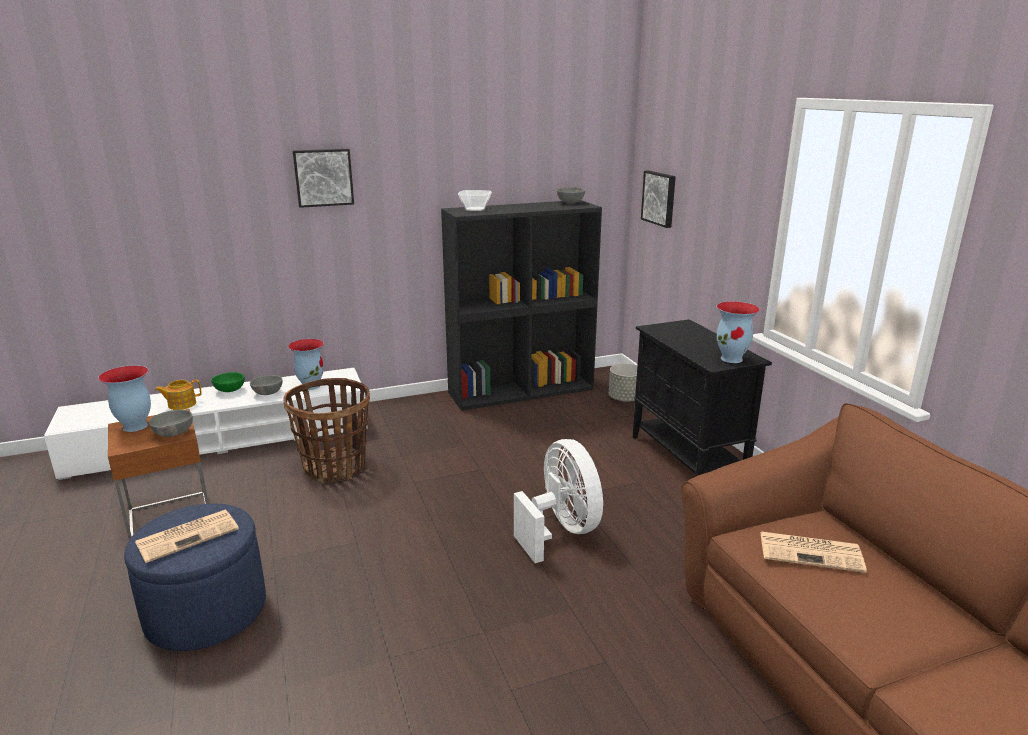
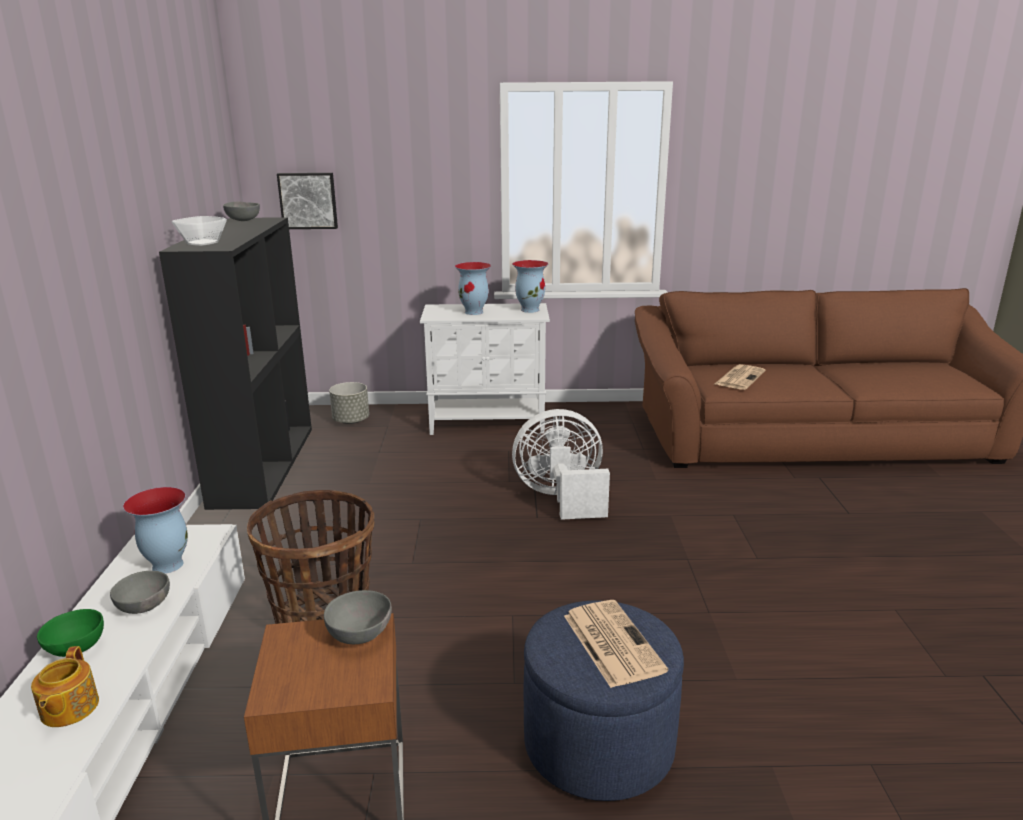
camera: 70 degrees left, 0 degrees up
vase [98,365,151,432] -> vase moved to [455,262,491,315]
picture [293,149,354,208] -> none
black cabinet [633,319,772,476] -> white cabinet [420,303,550,435]

